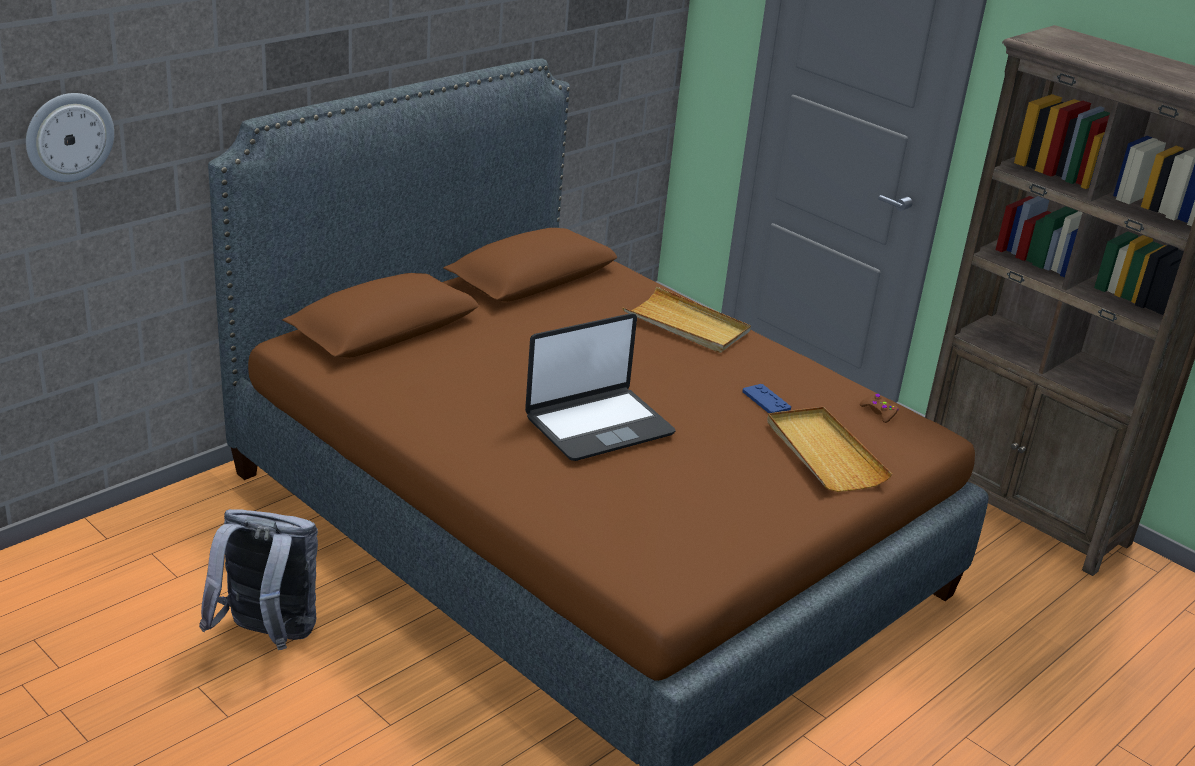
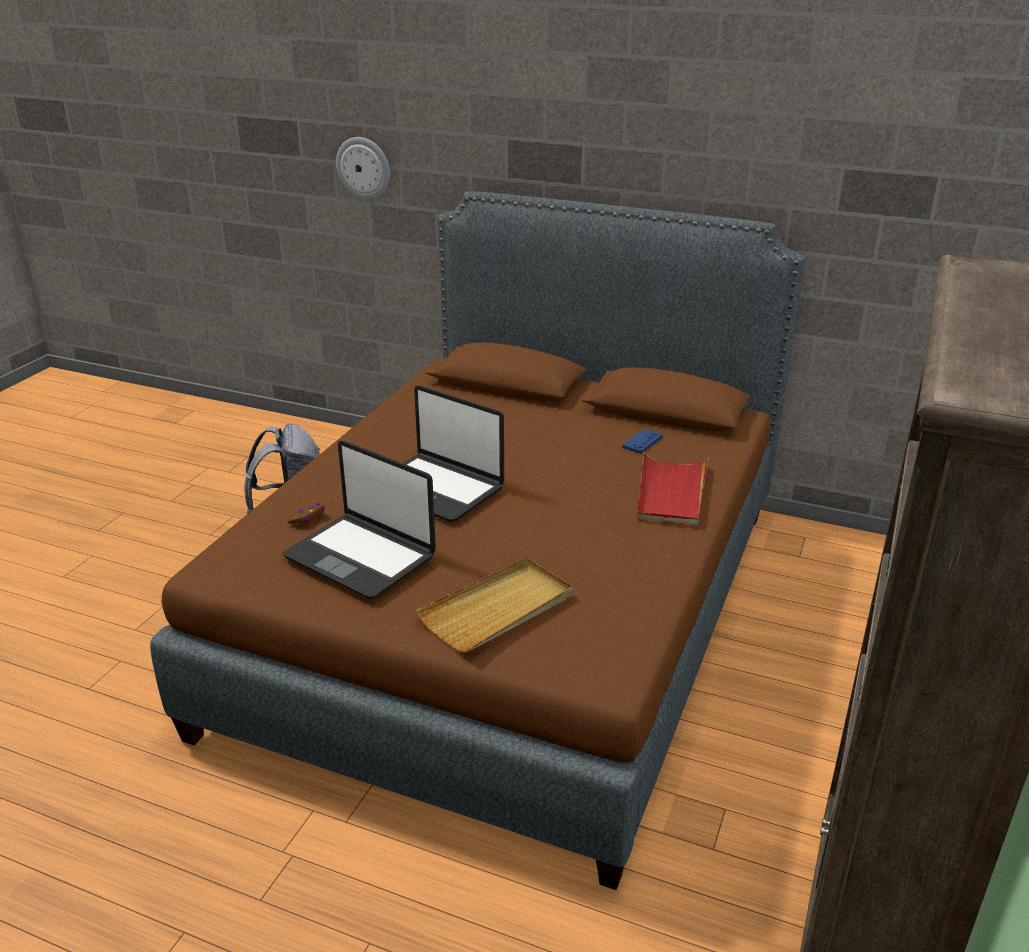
camera: 70 degrees right, 0 degrees up
beige tray [622,287,751,353] -> red tray [637,451,709,525]
blue game controller [742,384,791,413] -> blue game controller moved to [622,429,662,453]
brown game controller [860,394,898,423] -> brown game controller moved to [288,502,325,524]
none -> laptop [283,441,436,599]

